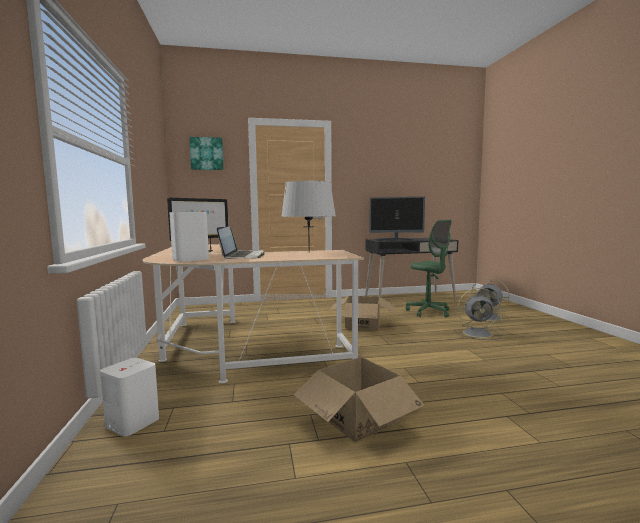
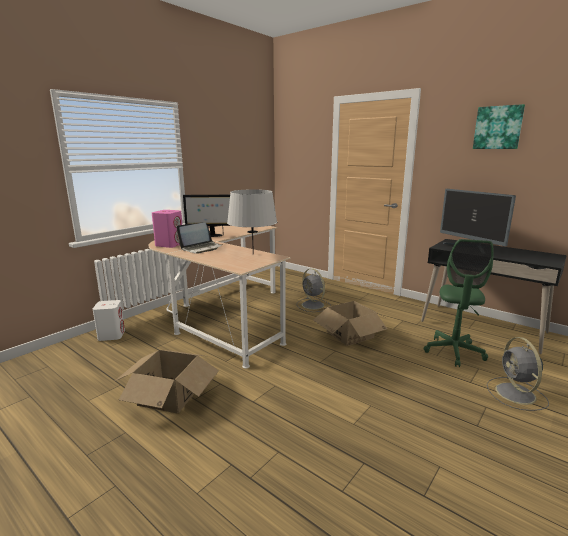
camera: 50 degrees right, 10 degrees up
white speaker [169,212,209,262] -> pink speaker [152,210,182,248]
picture [189,137,224,170] -> picture moved to [473,104,525,149]
grey fan [454,288,501,340] -> grey fan moved to [297,268,331,312]

